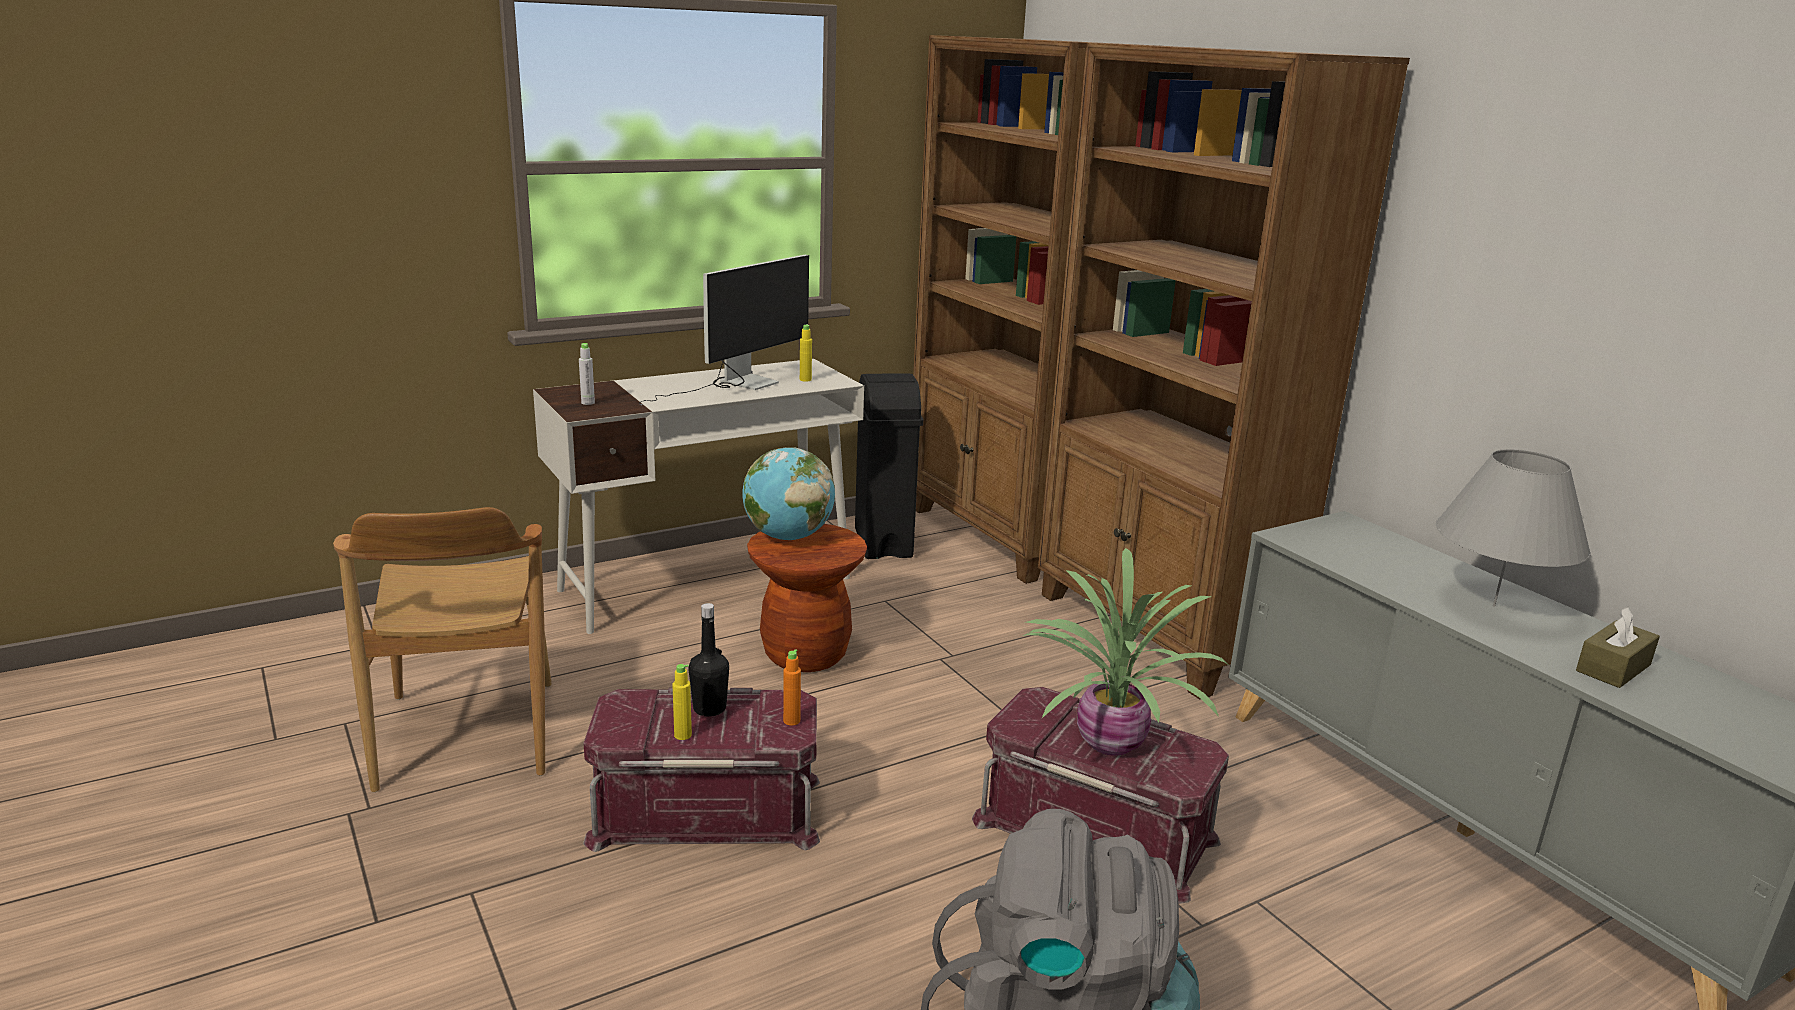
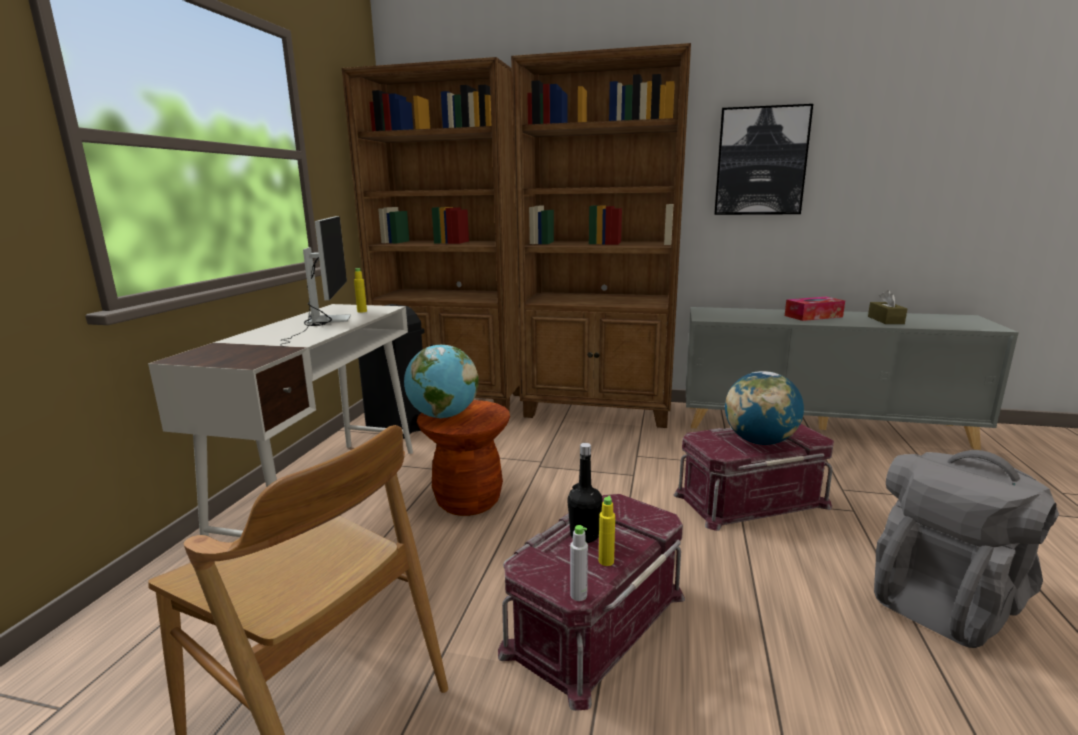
camera: 45 degrees left, 5 degrees down
grey bottle [579,343,595,405] -> grey bottle moved to [570,525,588,601]
orange bottle [783,649,801,726] -> none
potted plant [1023,548,1230,756] -> globe [725,371,804,445]
grey table lamp [1436,449,1591,607] -> tissue box [785,297,845,321]
none -> picture [714,104,813,215]

